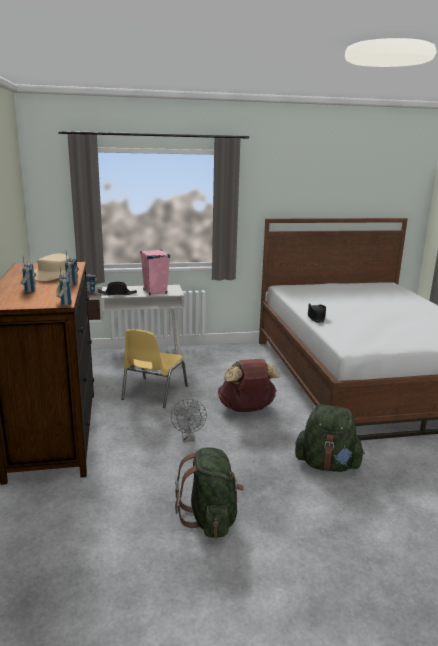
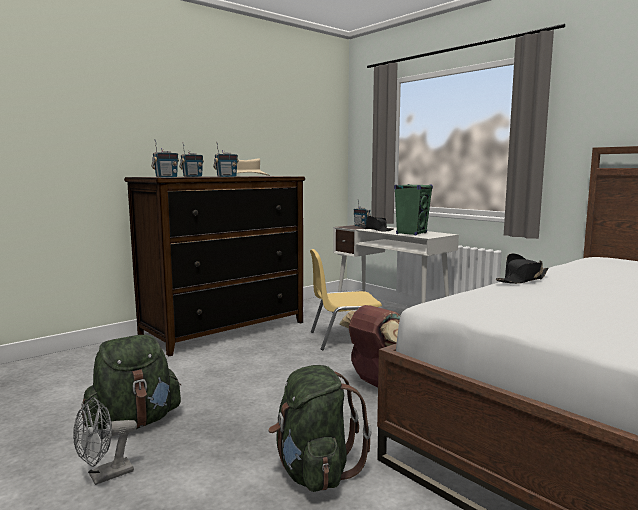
camera: 60 degrees right, 10 degrees down
pink speaker [140,249,170,296] -> green speaker [394,184,433,235]
grey fan [171,399,207,442] -> grey fan moved to [73,397,137,485]

